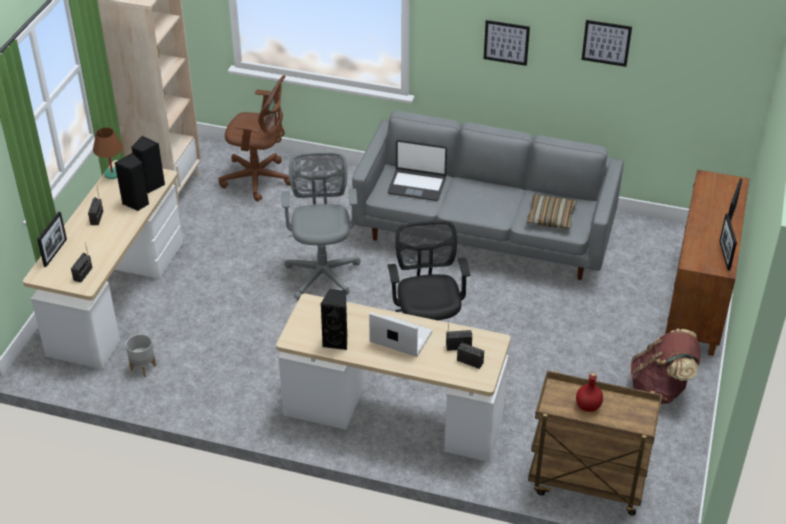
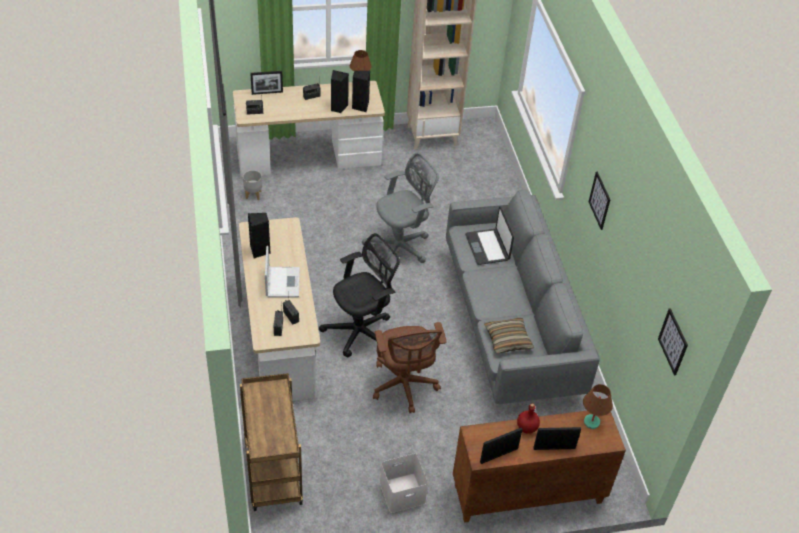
camera: 60 degrees right, 5 degrees up
brown office chair [218,75,291,201] -> brown office chair moved to [373,322,447,413]
red bottle [576,373,603,412] -> red bottle moved to [517,403,540,434]
picture [582,20,632,67] -> picture moved to [658,308,688,376]
brown backpack [631,329,700,404] -> white storage box [379,453,428,513]
none -> brown table lamp [583,384,613,429]

